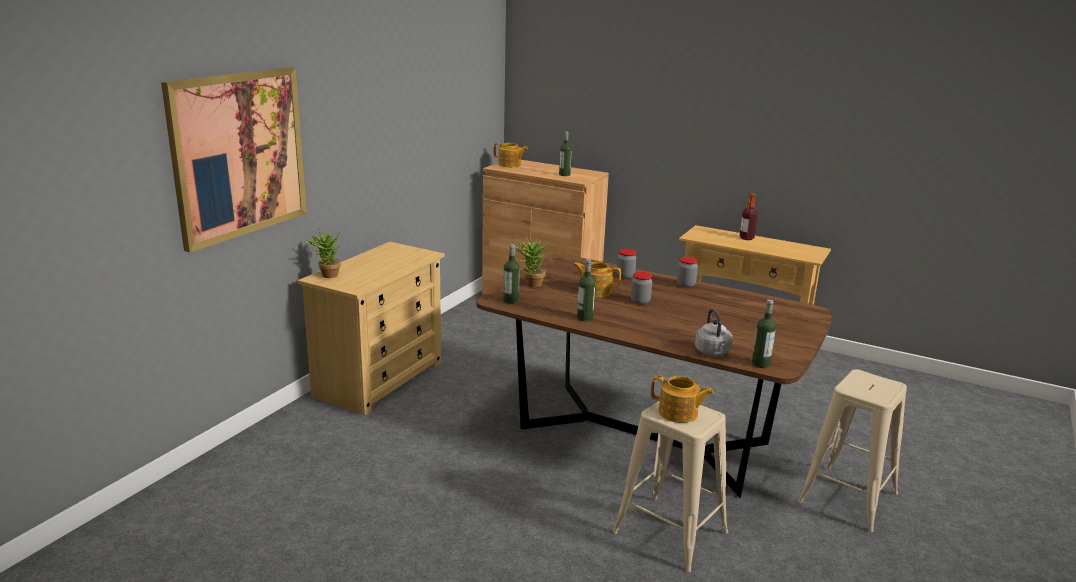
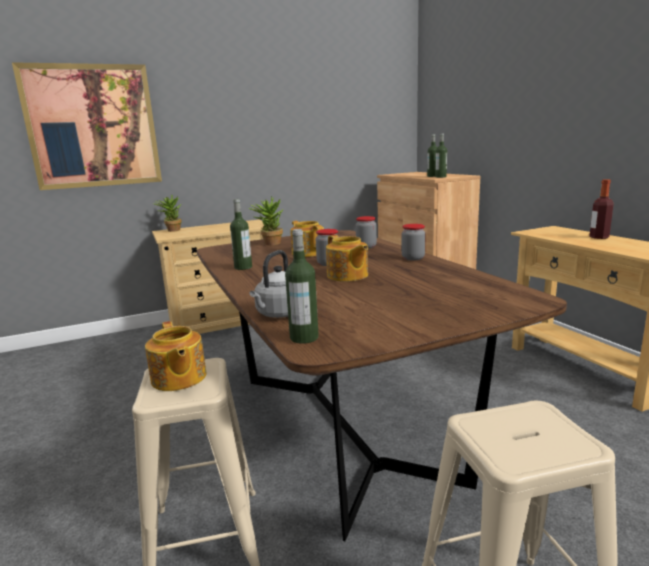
camera: 40 degrees right, 5 degrees down
teapot [494,143,528,167] -> teapot moved to [326,235,368,282]
bottle [503,244,520,304] -> bottle moved to [435,134,447,178]

